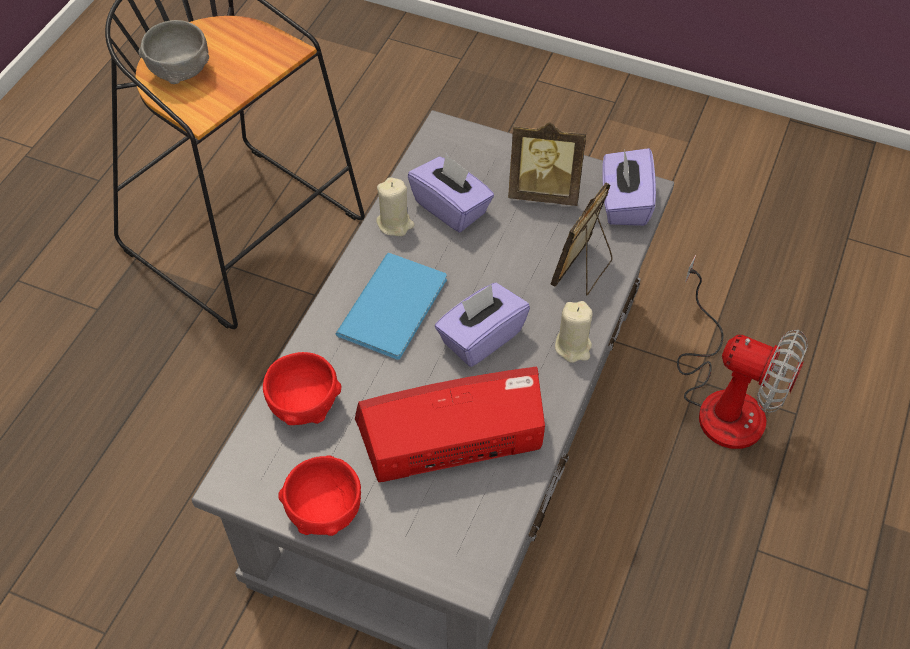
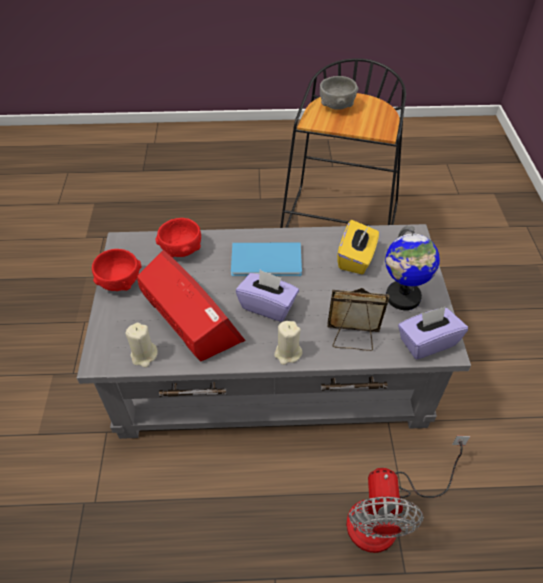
camera: 65 degrees right, 5 degrees down
beige candle [376,177,415,236] -> beige candle moved to [126,322,158,367]
purple tissue box [408,154,494,232] -> yellow tissue box [337,220,379,274]
picture frame [508,122,586,206] -> globe [385,226,440,310]

